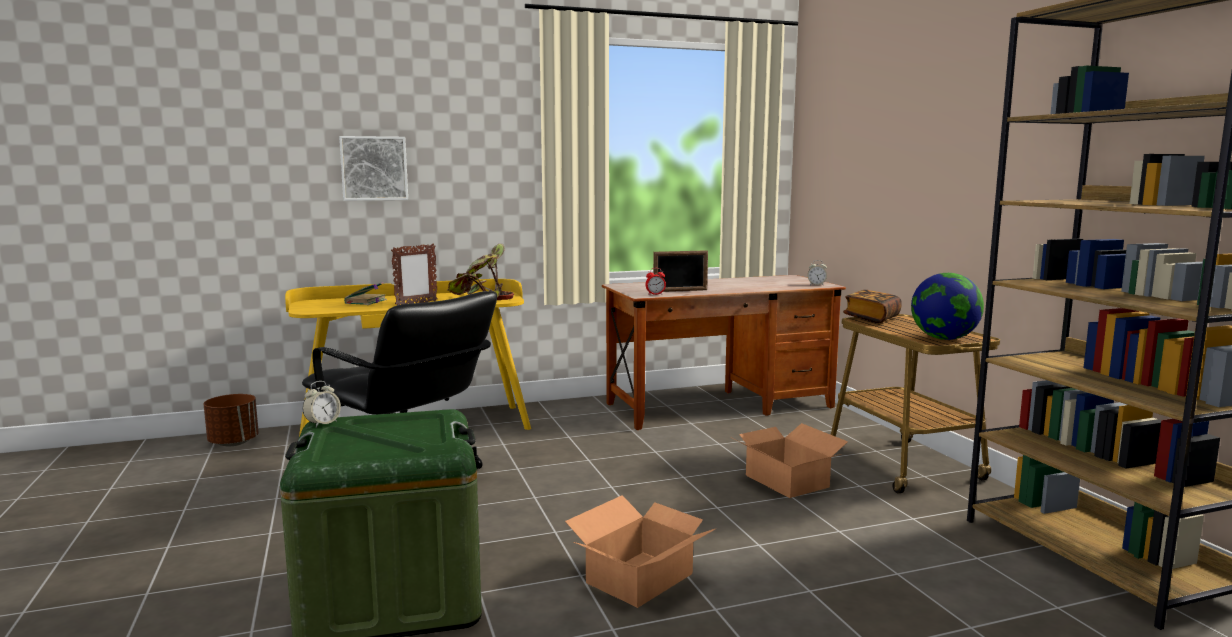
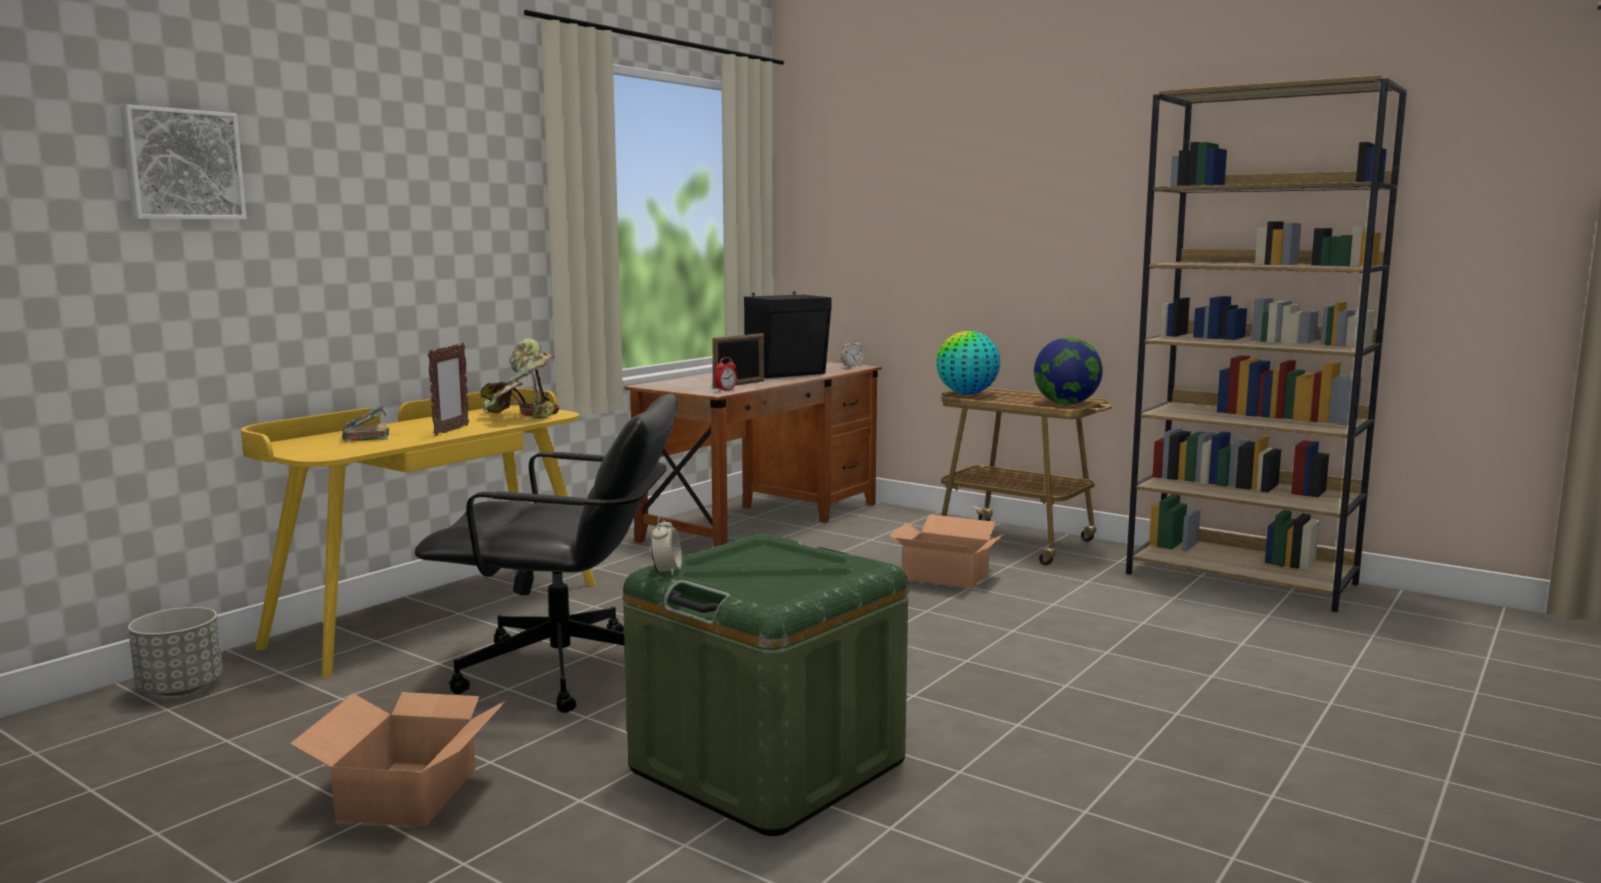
camera: 35 degrees left, 0 degrees up
brown planter [204,394,259,446] -> grey planter [128,607,223,696]
picture [339,136,408,201] -> picture moved to [120,104,247,220]
cardboard box [565,495,717,608] -> cardboard box moved to [290,692,507,827]
book [843,290,902,323] -> globe [936,331,1000,394]
none -> black speaker [744,292,832,378]

